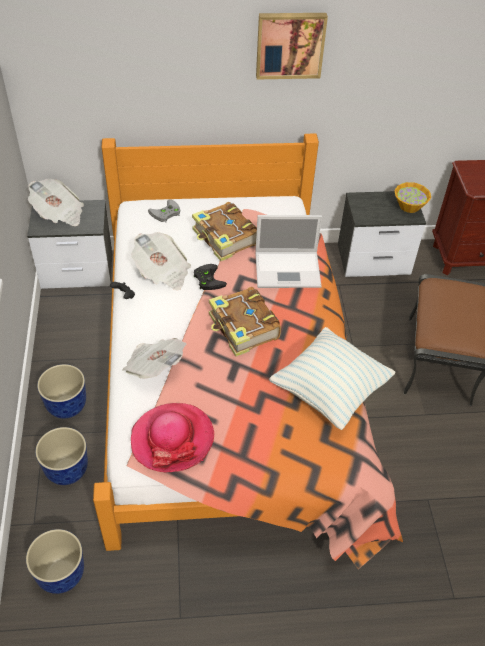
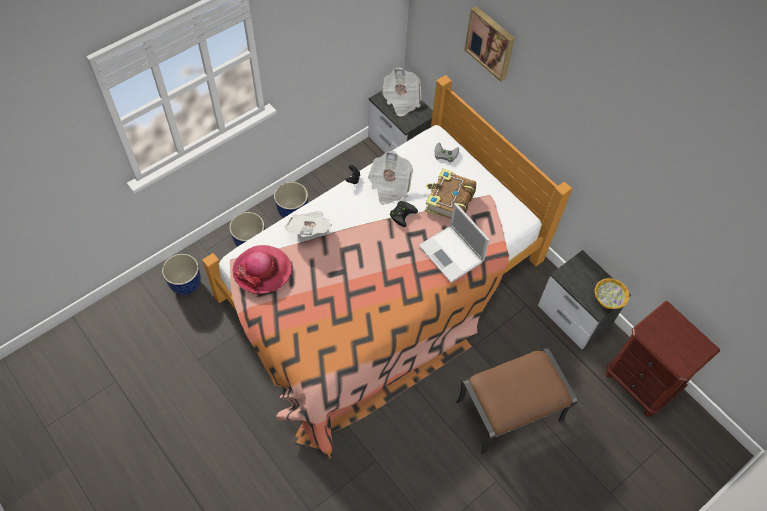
camera: 55 degrees right, 10 degrees up
book [209,287,281,357] -> none
picture [256,13,328,79] -> picture moved to [464,6,515,82]
pillow [269,327,396,430] -> none

